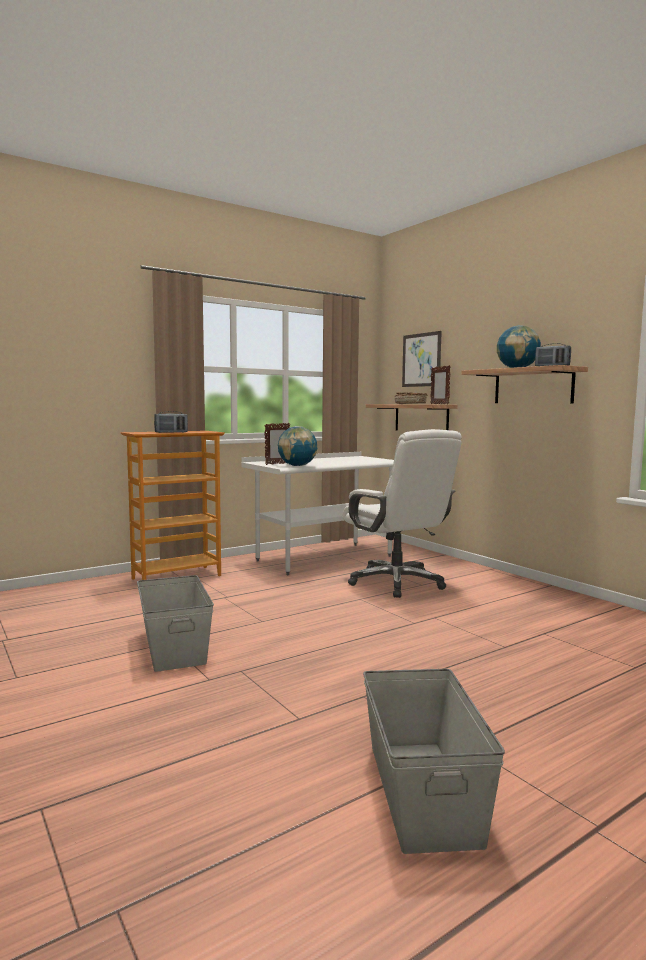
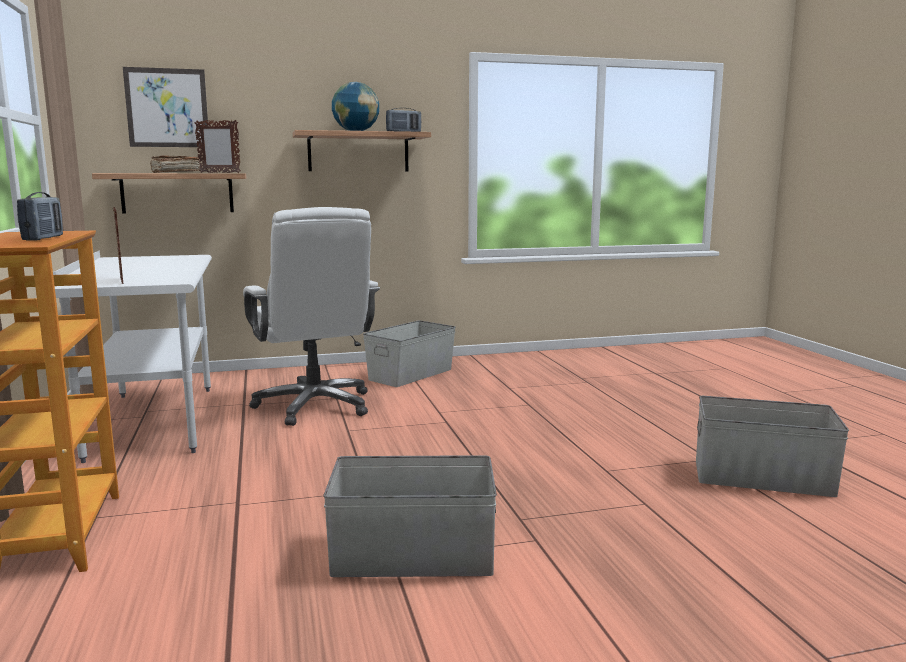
camera: 70 degrees left, 5 degrees up
globe [278,426,317,466] -> none
white office chair [343,429,462,598] -> white office chair turned 75 degrees clockwise [243,207,380,426]
none -> grey storage box [363,320,456,387]

